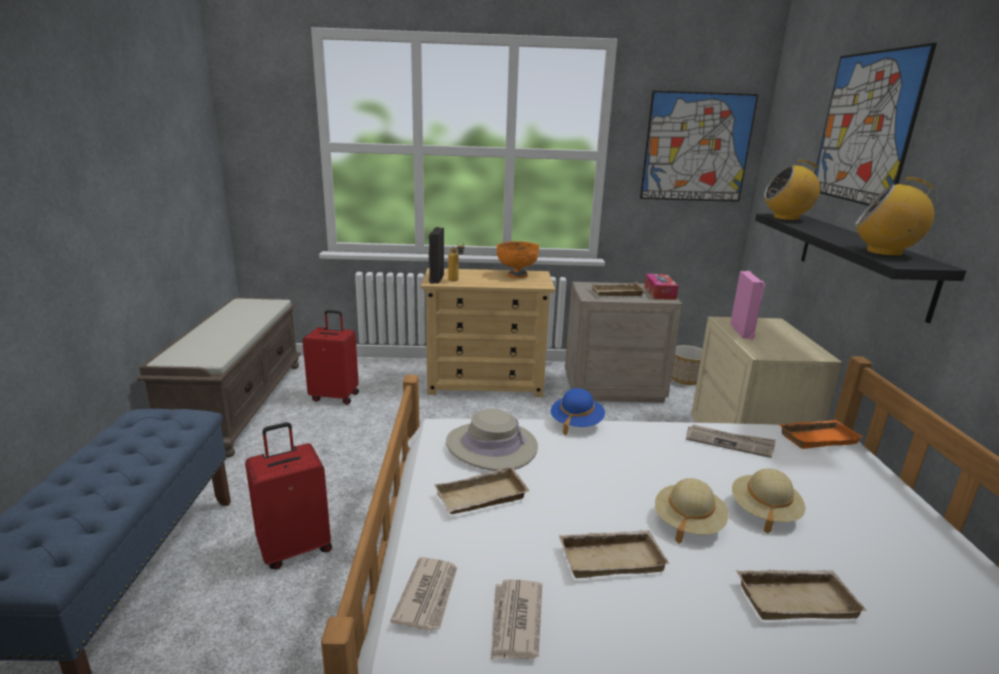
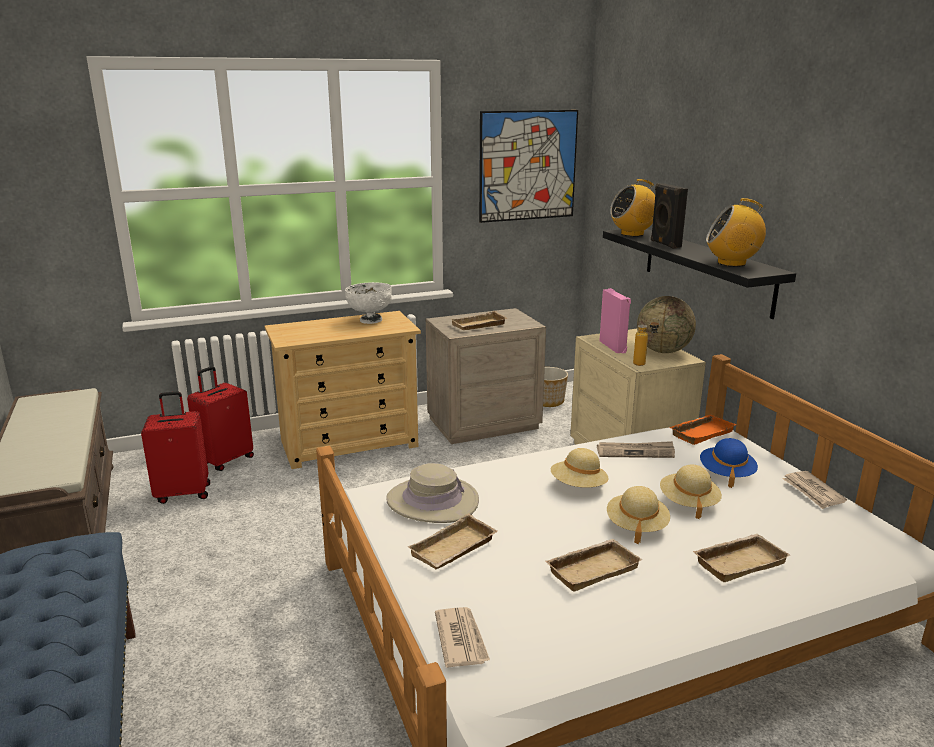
camera: 20 degrees left, 0 degrees up
red suitcase [245,422,332,569] -> red suitcase moved to [187,366,254,471]
black speaker [428,227,444,284] -> black speaker moved to [651,183,688,249]
bottle [448,241,465,281] -> bottle moved to [633,318,660,366]
newspaper [491,579,542,659] -> newspaper moved to [782,471,847,509]
orange bowl [497,241,539,278] -> white bowl [345,282,392,324]
blue hat [551,388,605,435] -> blue hat moved to [700,438,758,488]
tissue box [644,274,679,300] -> none
picture [815,43,937,206] -> none
none -> beige hat [551,448,609,487]
none -> globe [637,296,696,353]

